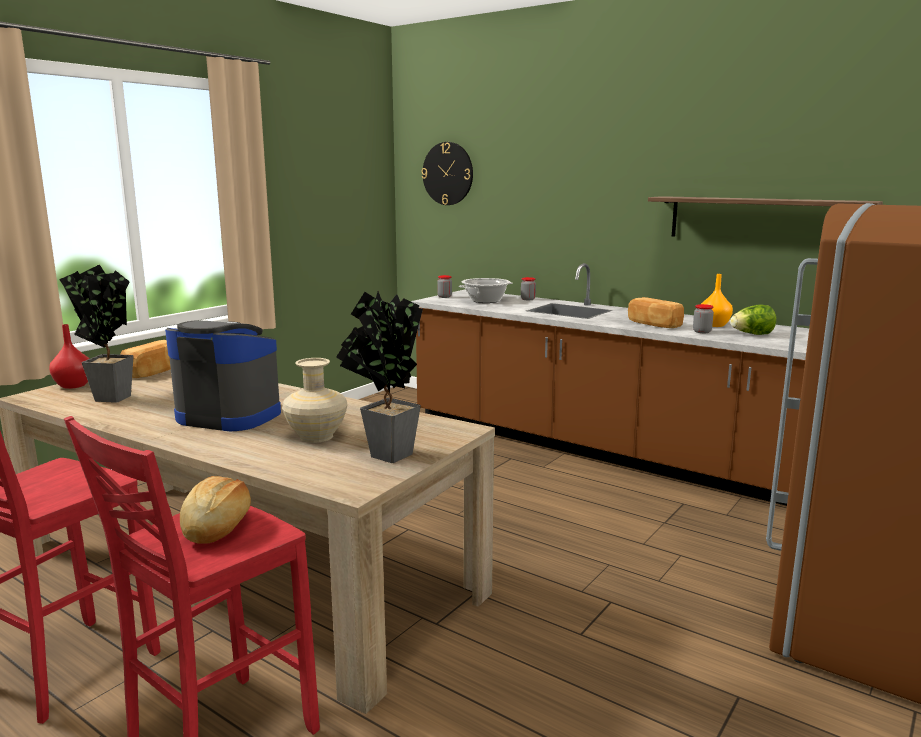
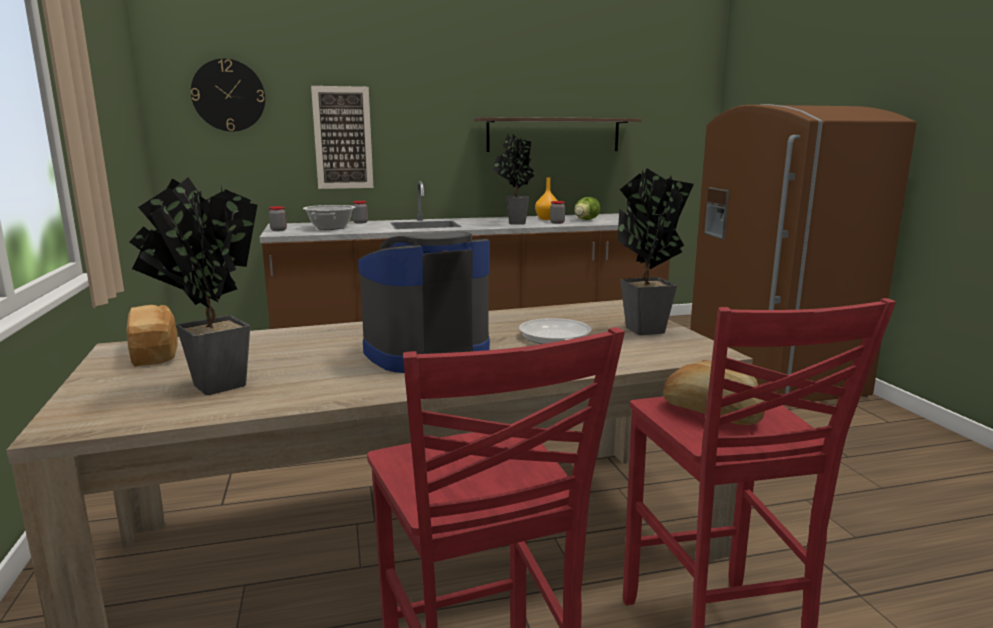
camera: 50 degrees left, 0 degrees up
red vase [49,324,90,389] -> none
beige vase [282,358,347,443] -> frying pan [519,318,591,344]
bread [628,297,684,328] -> potted plant [492,135,534,224]
none -> picture [311,86,373,189]

